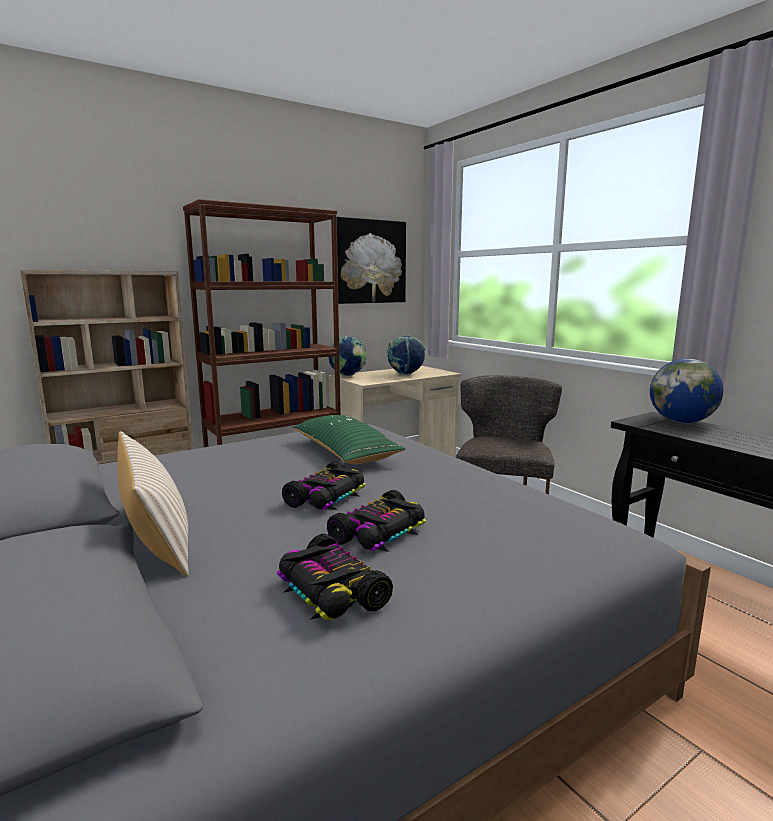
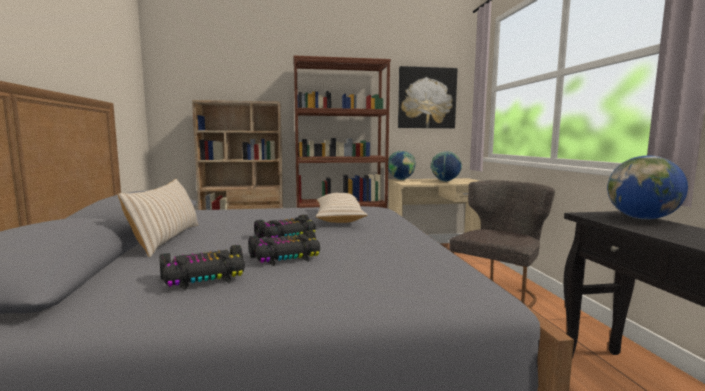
camera: 25 degrees right, 5 degrees down
toy car [276,534,393,620] -> toy car turned 105 degrees counterclockwise [159,245,245,290]
green pillow [292,415,406,464] -> beige pillow [316,192,368,223]

